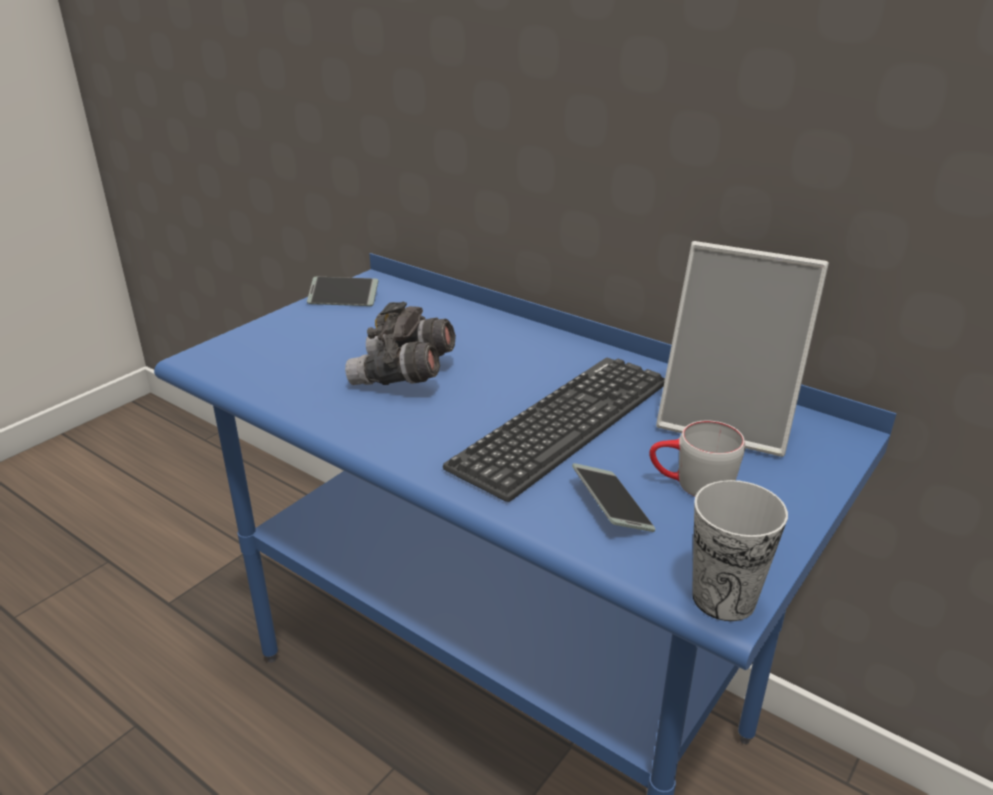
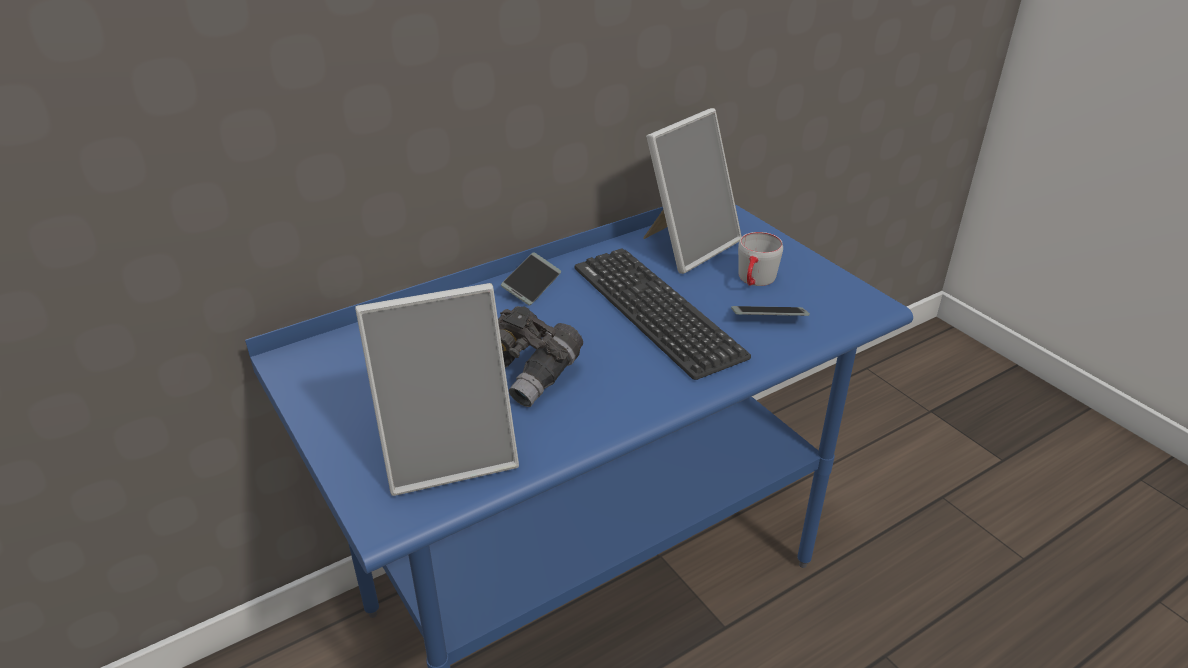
camera: 70 degrees left, 5 degrees up
phone [307,277,378,306] -> phone moved to [501,252,561,306]
cup [692,480,788,621] -> none
none -> picture frame [355,283,519,496]

